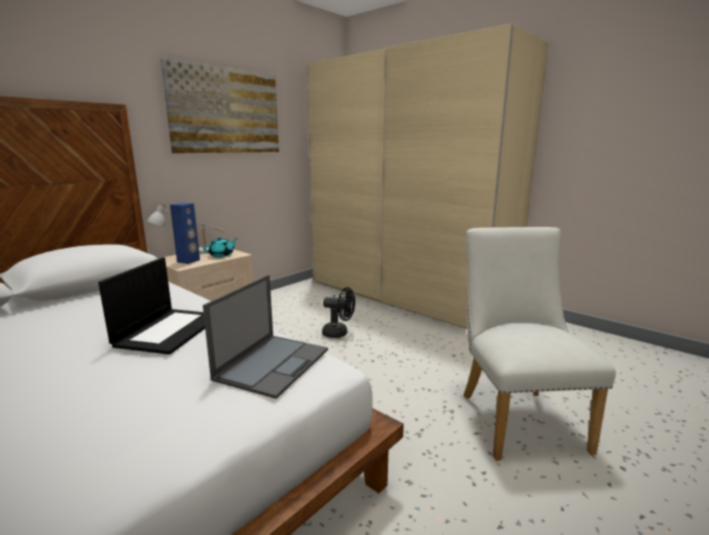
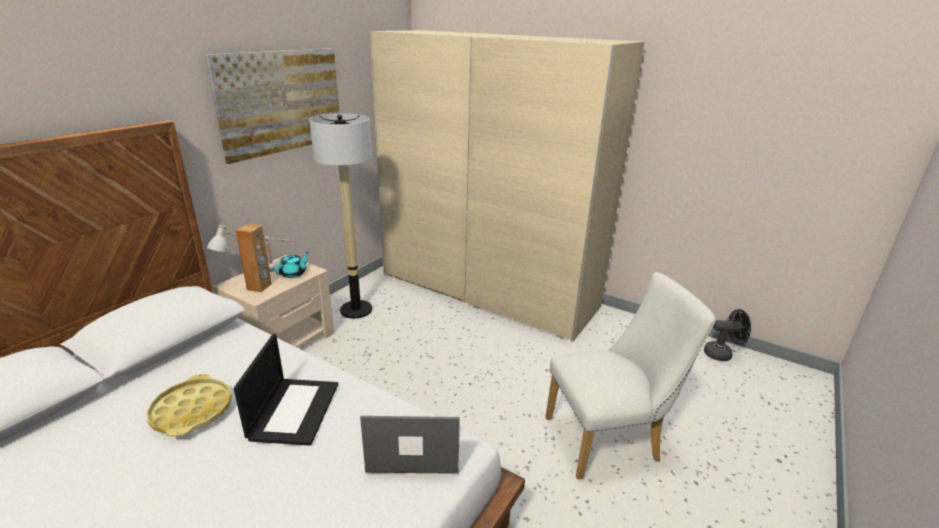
camera: 10 degrees left, 10 degrees up
blue speaker [170,203,200,264] -> brown speaker [235,224,272,292]
laptop [203,275,328,399] -> laptop turned 105 degrees counterclockwise [360,416,460,474]
black fan [322,287,355,338] -> black fan moved to [704,309,751,361]
white chair [463,227,616,461] -> white chair turned 90 degrees clockwise [545,272,716,480]
none -> yellow tray [146,374,232,437]
none -> floor lamp [309,113,372,319]

